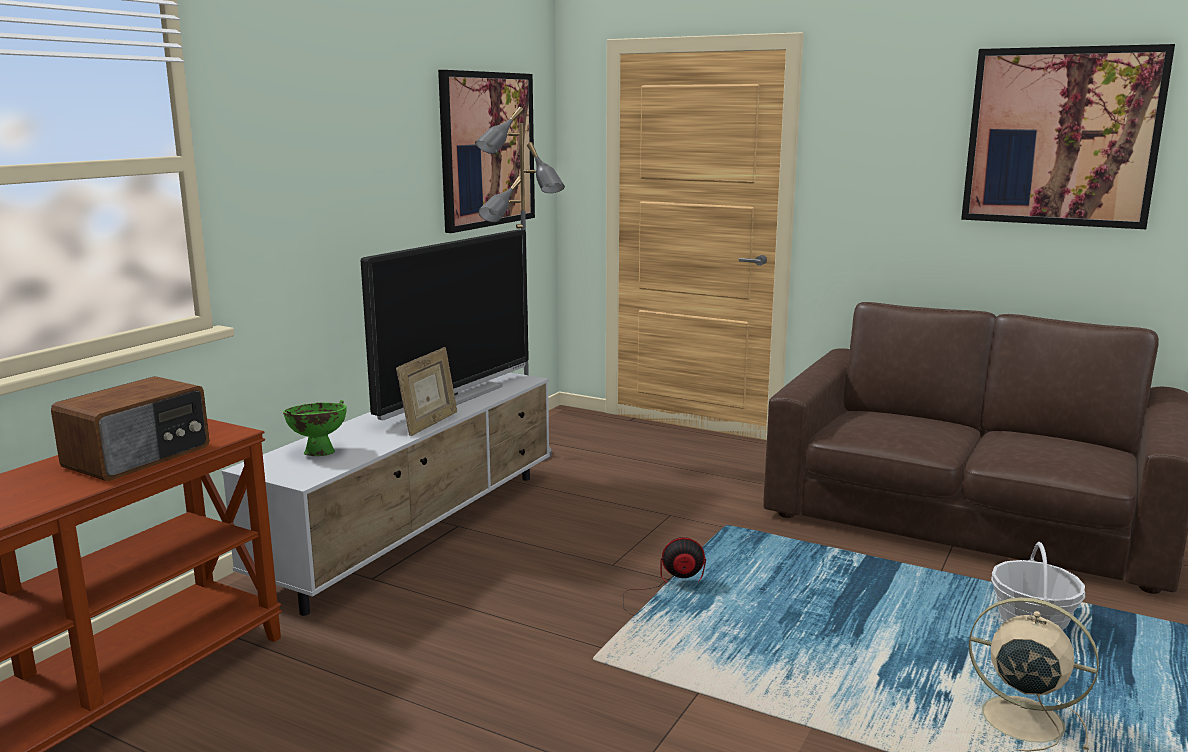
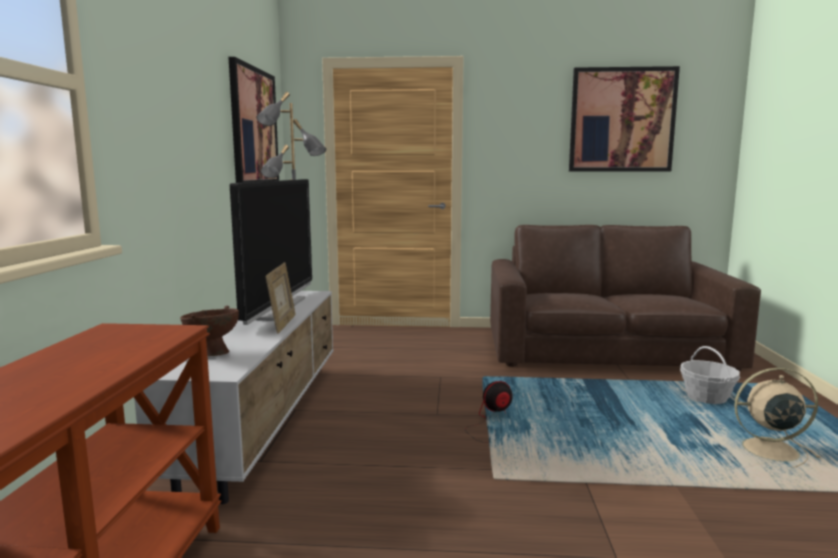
camera: 25 degrees left, 5 degrees down
radio [51,376,209,481] -> none
green bowl [283,400,346,456] -> brown bowl [180,305,239,356]

